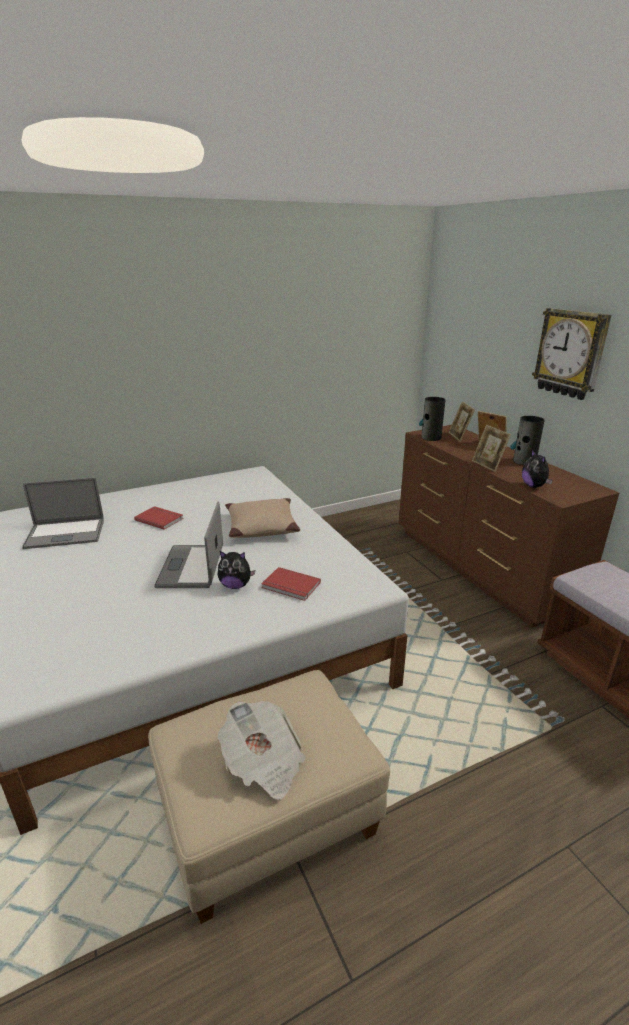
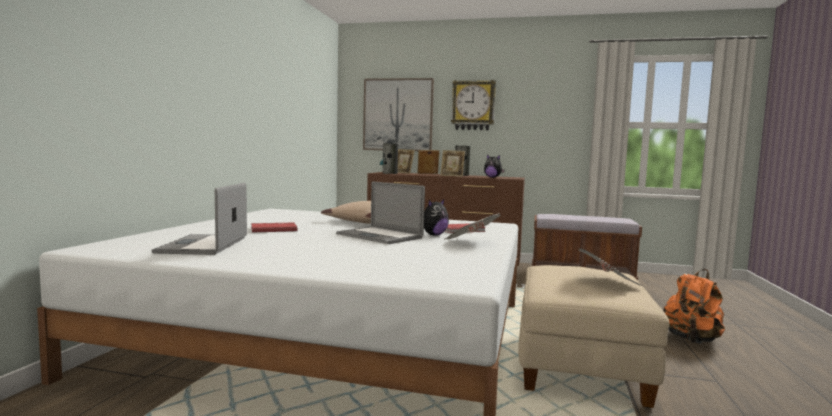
camera: 50 degrees left, 20 degrees down
laptop [22,478,104,549] -> laptop turned 150 degrees clockwise [152,183,247,255]
none -> picture [363,78,434,151]
none -> newspaper [445,213,501,240]
none -> orange backpack [663,269,725,344]

